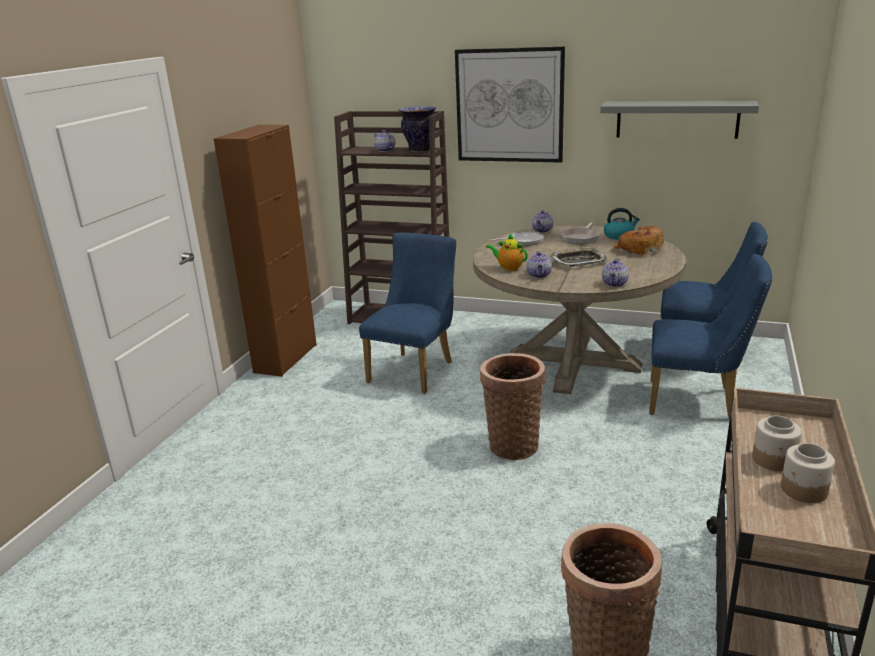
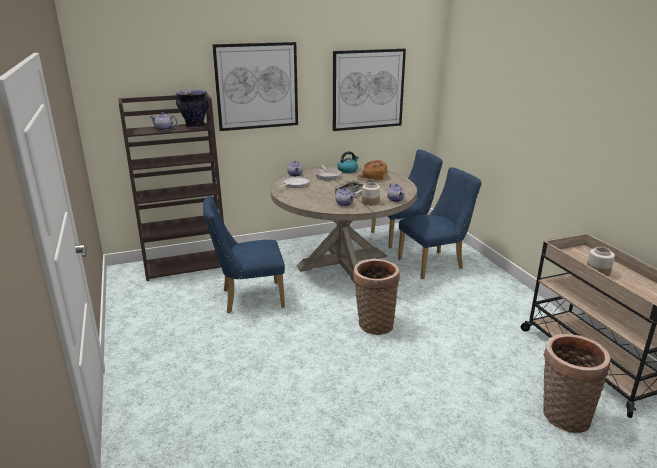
camera: 40 degrees left, 0 degrees up
brown cabinet [214,125,317,377] -> none
blue chair [359,233,457,394] -> blue chair turned 90 degrees counterclockwise [203,195,285,313]
teapot [486,234,528,271] -> none
grey shelf [600,101,759,139] -> picture [333,49,406,131]
jar [781,443,835,503] -> jar moved to [362,182,380,205]

